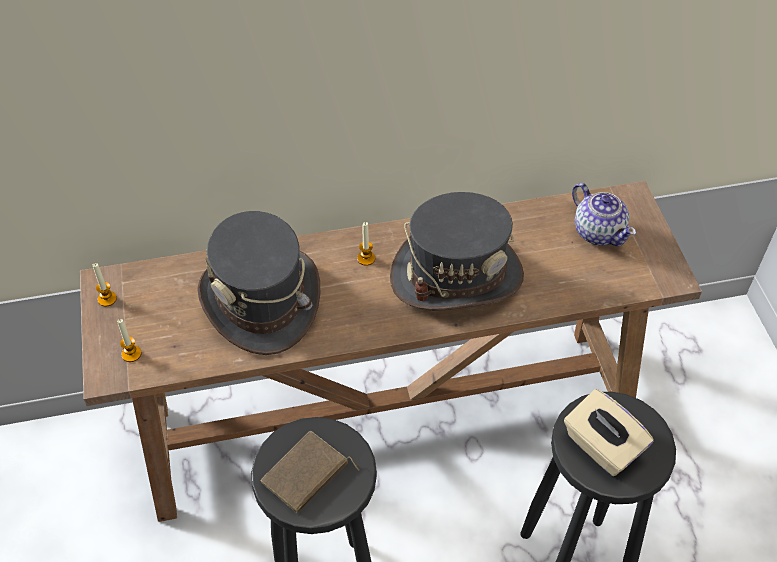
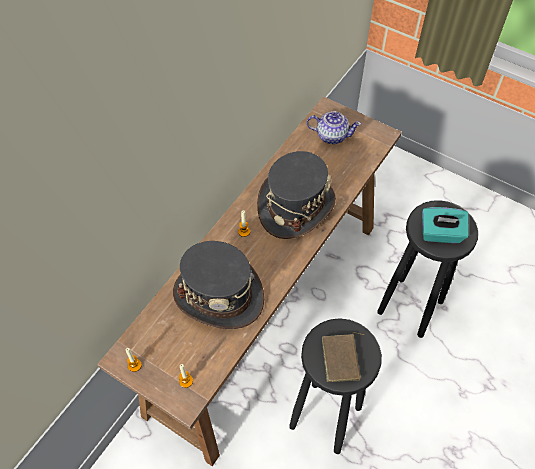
camera: 45 degrees left, 5 degrees up
beige tissue box [564,389,654,476] -> turquoise tissue box [422,207,468,243]

